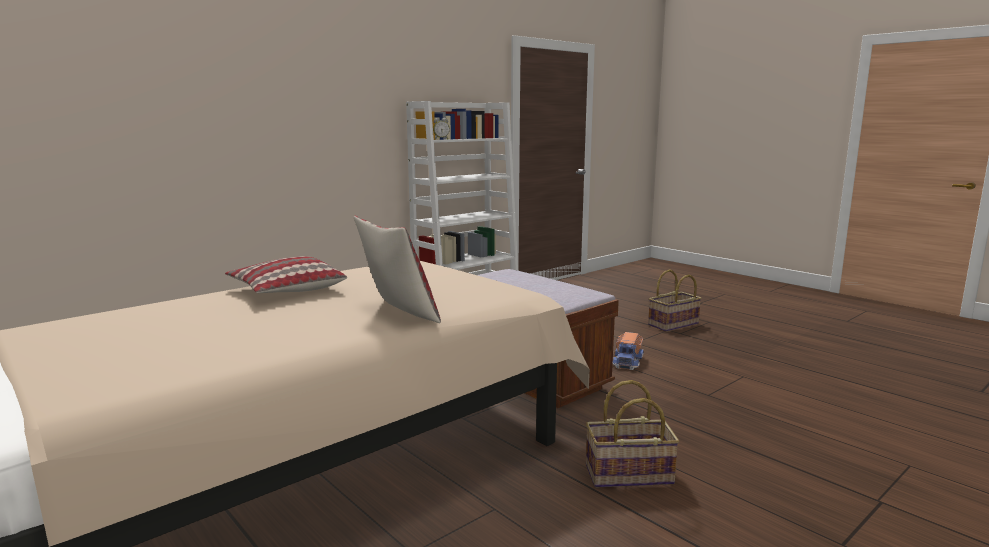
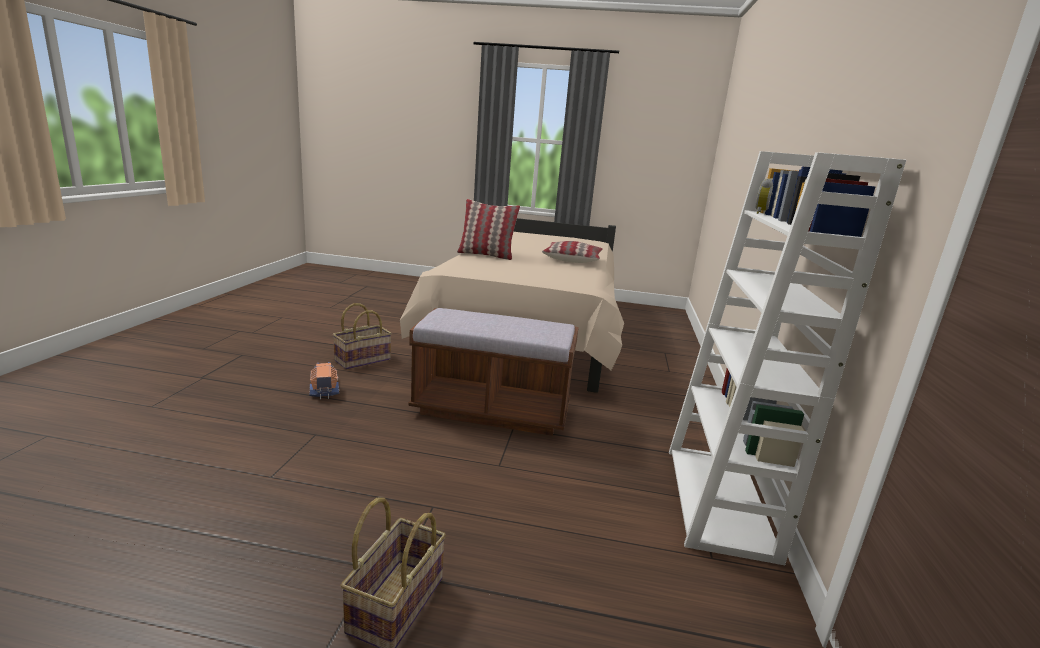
camera: 140 degrees right, 5 degrees up
toy truck [613,332,644,370] -> toy truck moved to [309,362,339,399]

